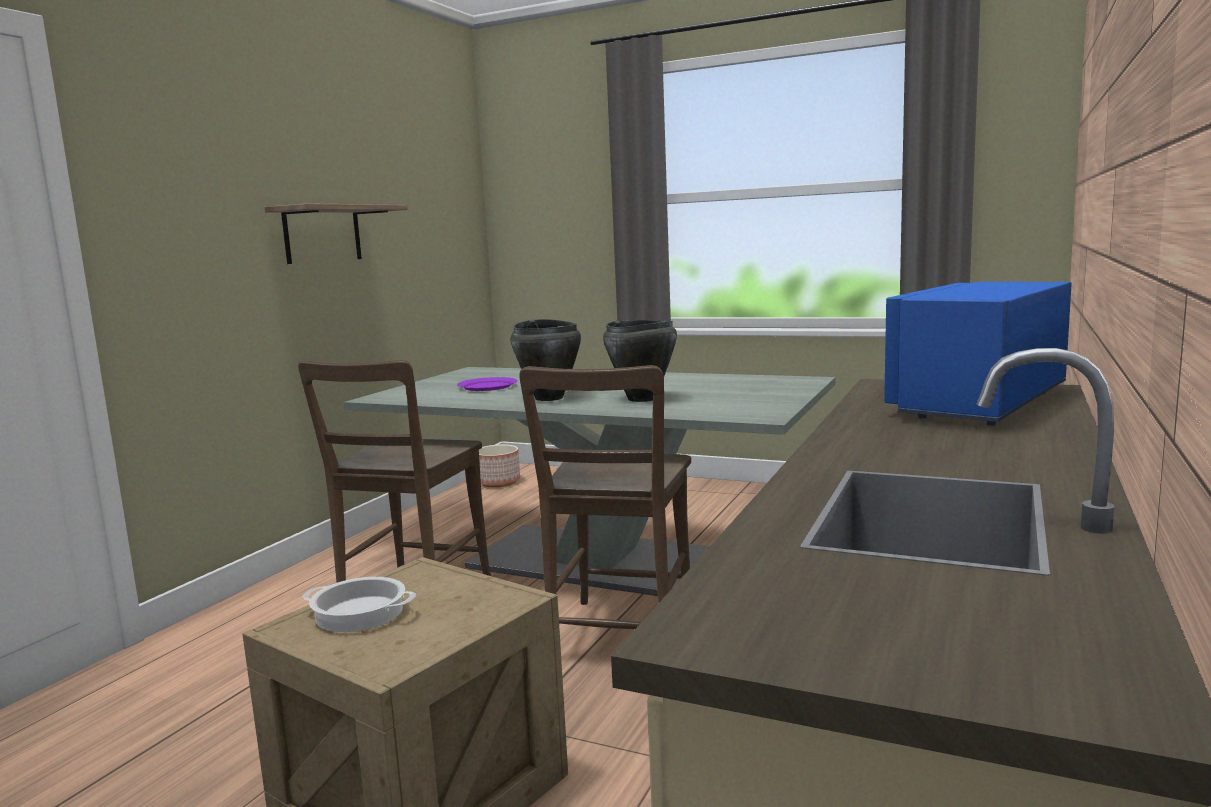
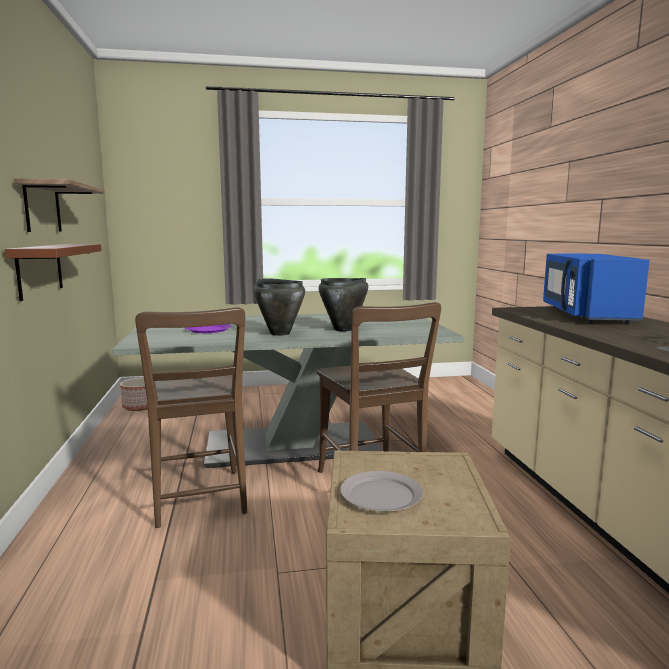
camera: 35 degrees left, 0 degrees up
cooking pot [302,577,416,632] -> grey plate [340,471,423,511]
none -> brown shelf [5,244,102,301]

